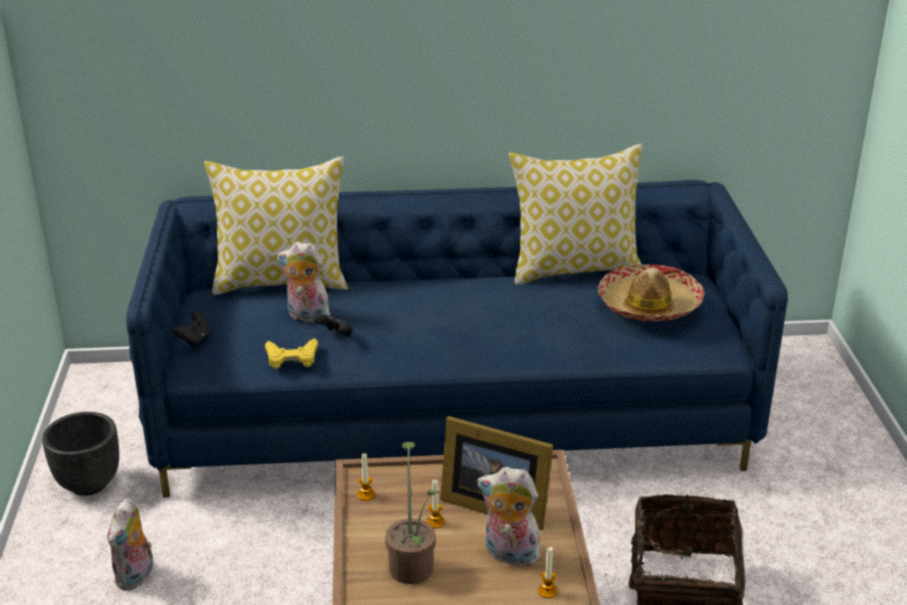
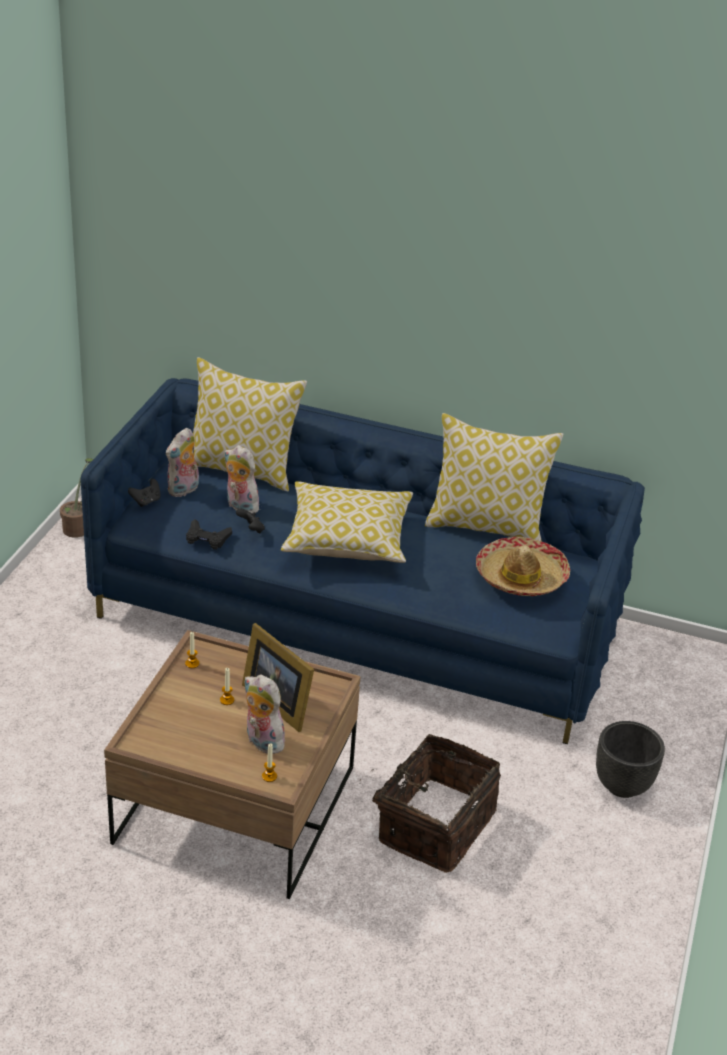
camera: 20 degrees right, 5 degrees up
black planter [42,412,119,496] -> black planter moved to [596,721,665,798]
plush toy [107,498,153,591] -> plush toy moved to [166,428,199,497]
yellow game controller [265,338,318,369] -> black game controller [186,519,232,550]
potted plant [385,442,440,584] -> potted plant moved to [60,458,93,538]
none -> pillow [281,481,413,563]

